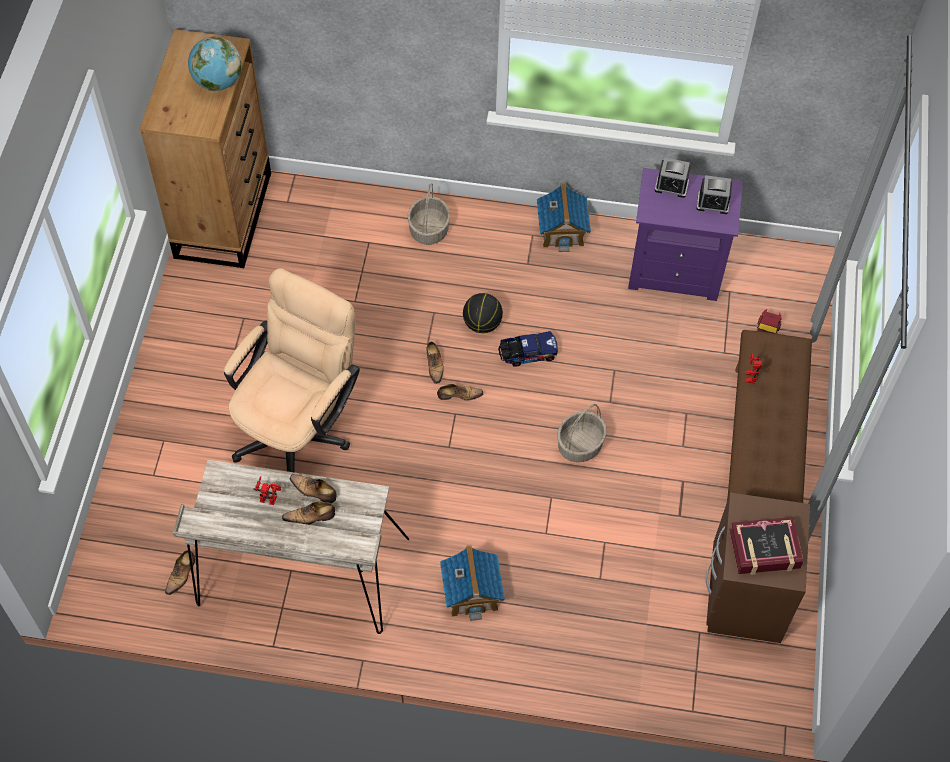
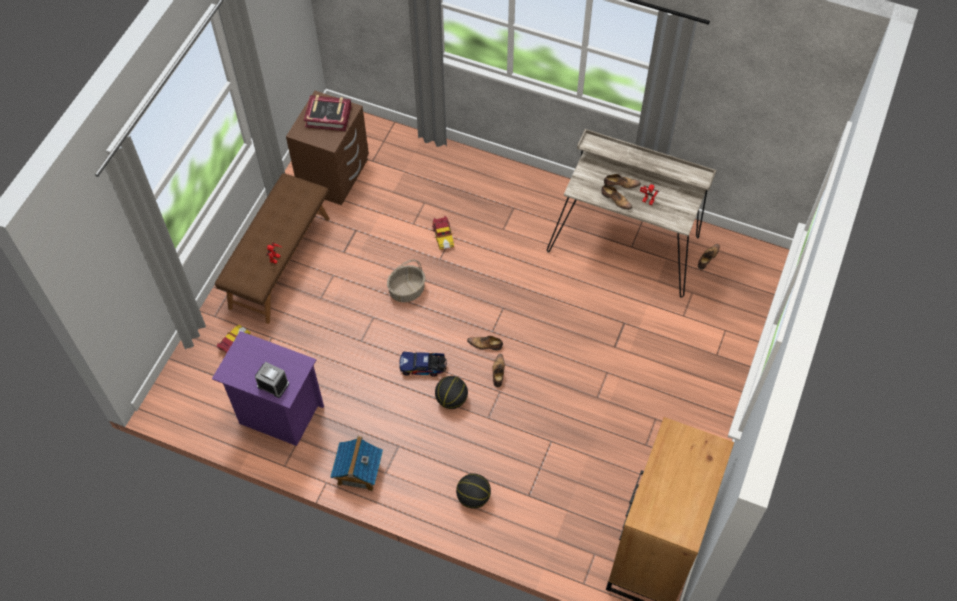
camera: 165 degrees left, 0 degrees up
globe [188,37,242,91] -> none
beige office chair [224,268,360,472] -> none
basket [408,183,450,245] -> basketball [456,474,491,509]
toy house [440,545,505,621] -> none
alarm clock [697,175,732,214] -> none
none -> toy car [432,216,454,250]

